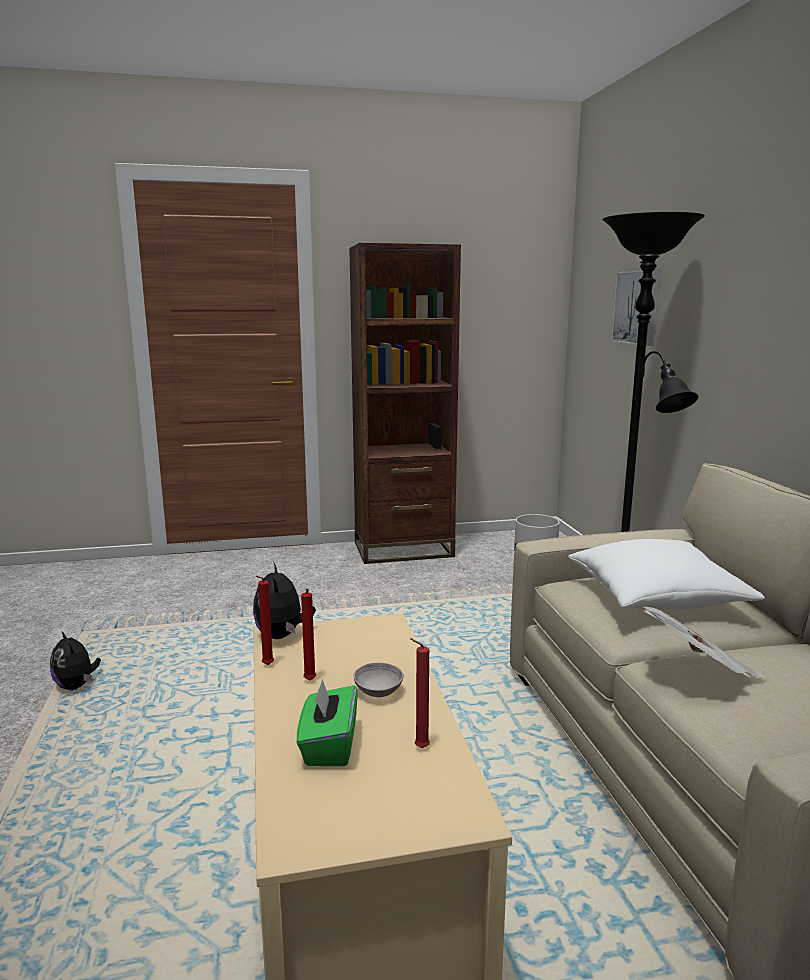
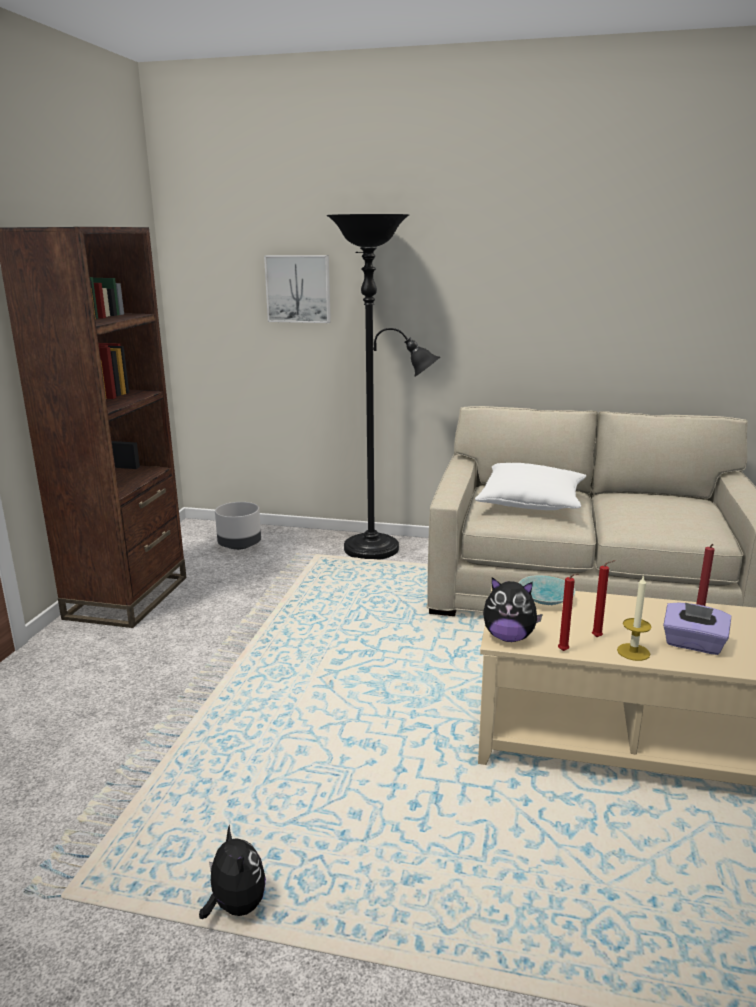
camera: 65 degrees left, 5 degrees up
plush toy [50,630,101,690] -> plush toy turned 105 degrees counterclockwise [199,824,266,919]
green tissue box [297,679,358,766] -> purple tissue box [663,602,731,655]
grey bowl [354,663,404,697] -> none
newspaper [643,607,767,678] -> none
none -> turquoise bowl [519,575,575,606]
none -> candle [617,575,652,661]

